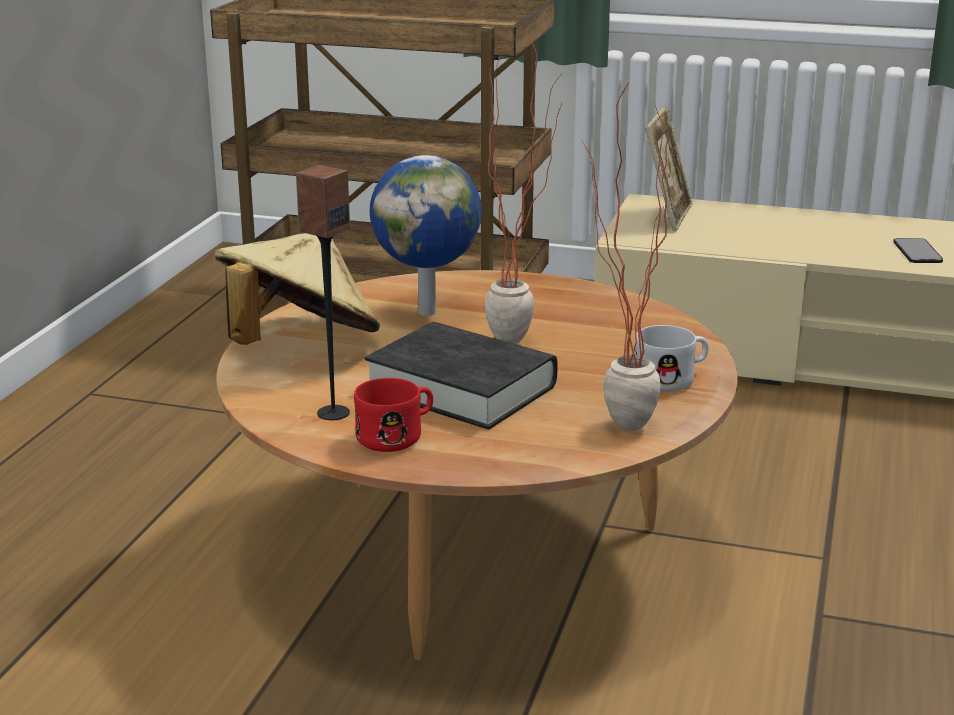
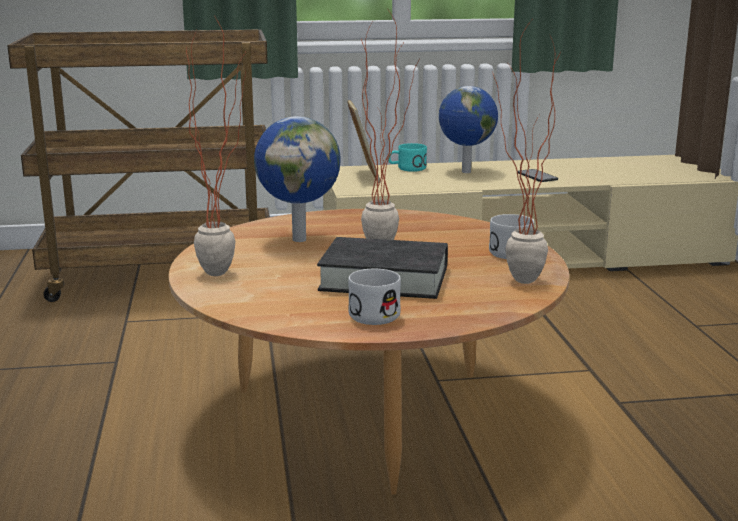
camera: 25 degrees left, 5 degrees down
beige hat [214,233,380,345] -> potted plant [186,15,246,276]
speaker [296,165,350,420] -> none
red mug [354,378,433,452] -> white mug [348,269,401,325]
none -> turquoise mug [388,143,427,172]
none -> globe [439,86,498,173]

